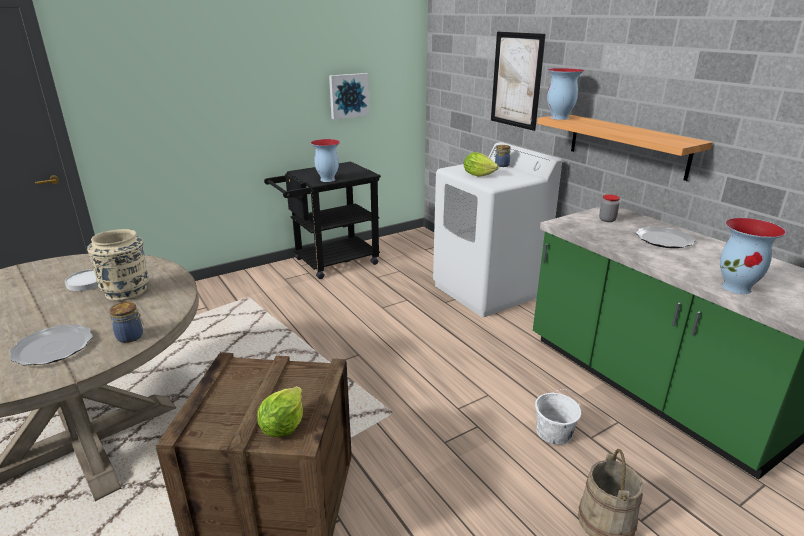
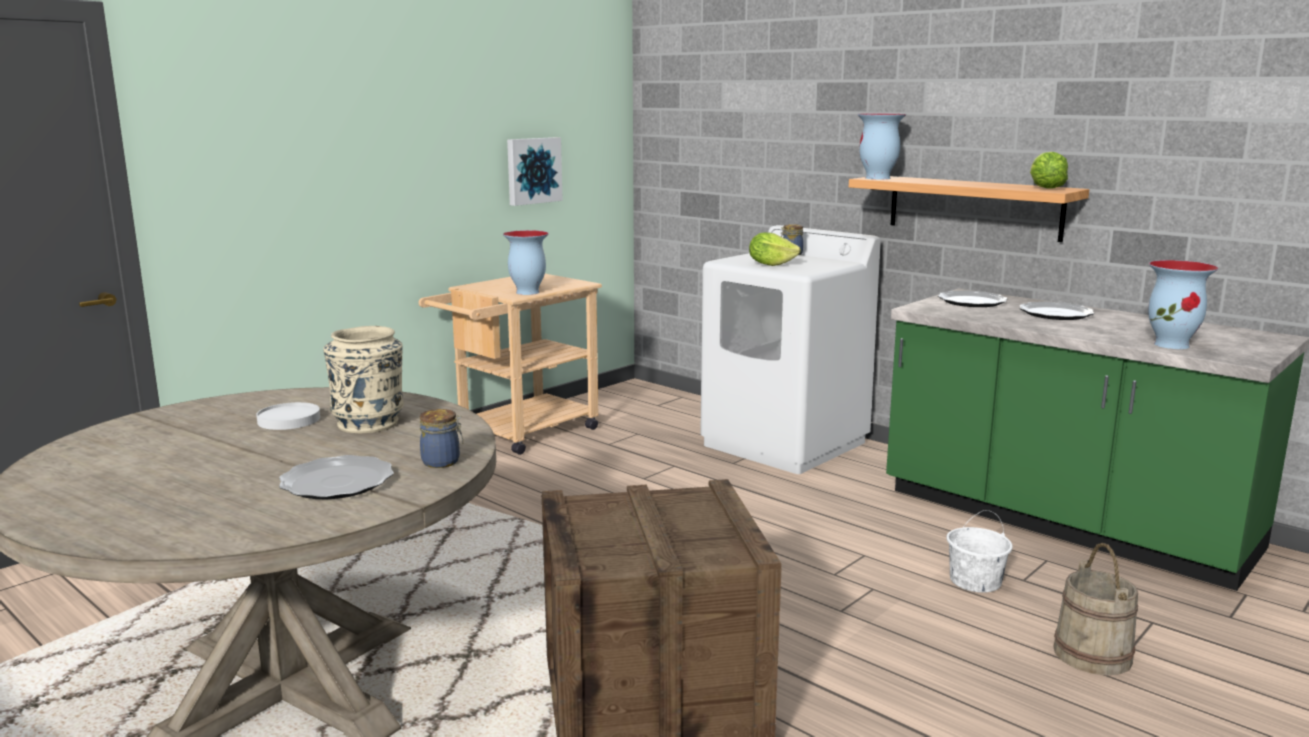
camera: 15 degrees left, 10 degrees down
lettuce [257,386,303,437] -> lettuce moved to [1030,152,1068,189]
black cart [264,162,381,279] -> beige cart [419,274,602,455]
picture [491,32,546,131] -> none
jar [599,194,620,222] -> plate [938,290,1008,307]

